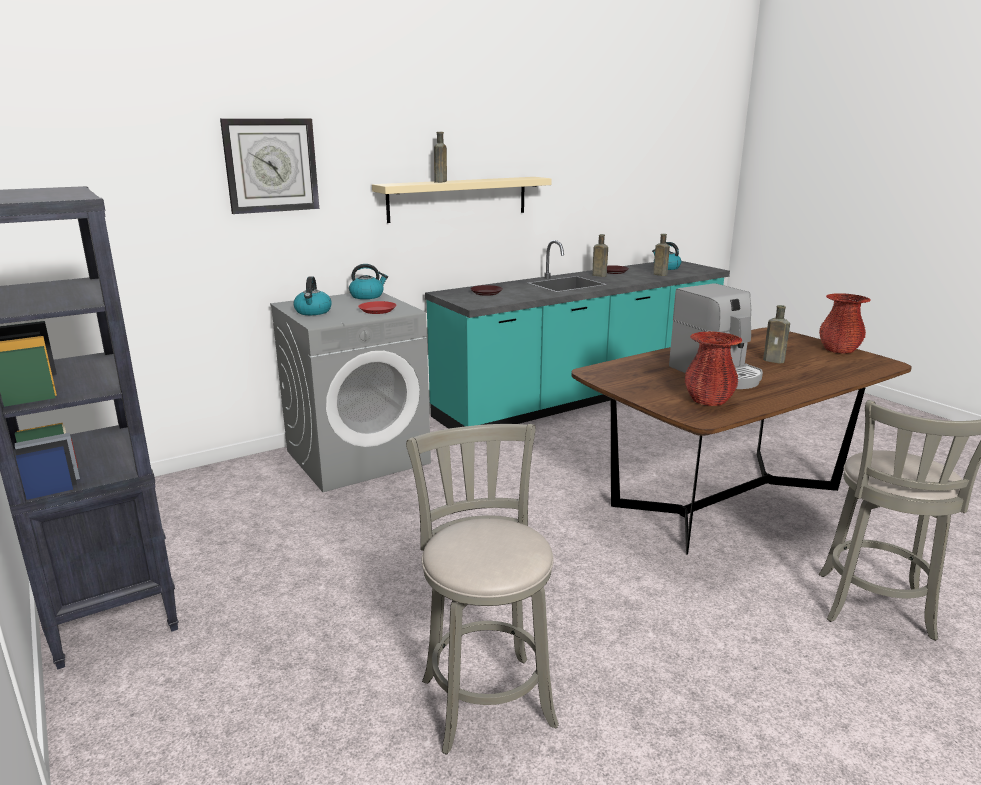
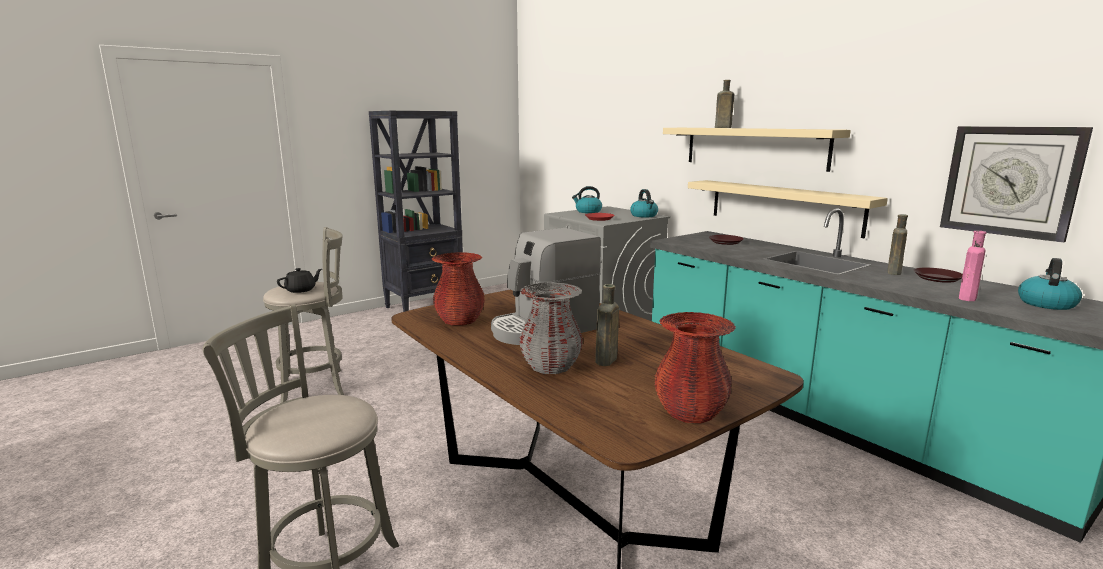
camera: 85 degrees right, 5 degrees down
wall clock [220,118,319,214] -> wall clock moved to [940,126,1093,243]
brown bottle [653,234,670,276] -> pink bottle [959,231,987,301]
none -> black teapot [277,268,322,293]
none -> grey vase [519,282,583,374]
none -> beige shelf [688,180,888,238]

